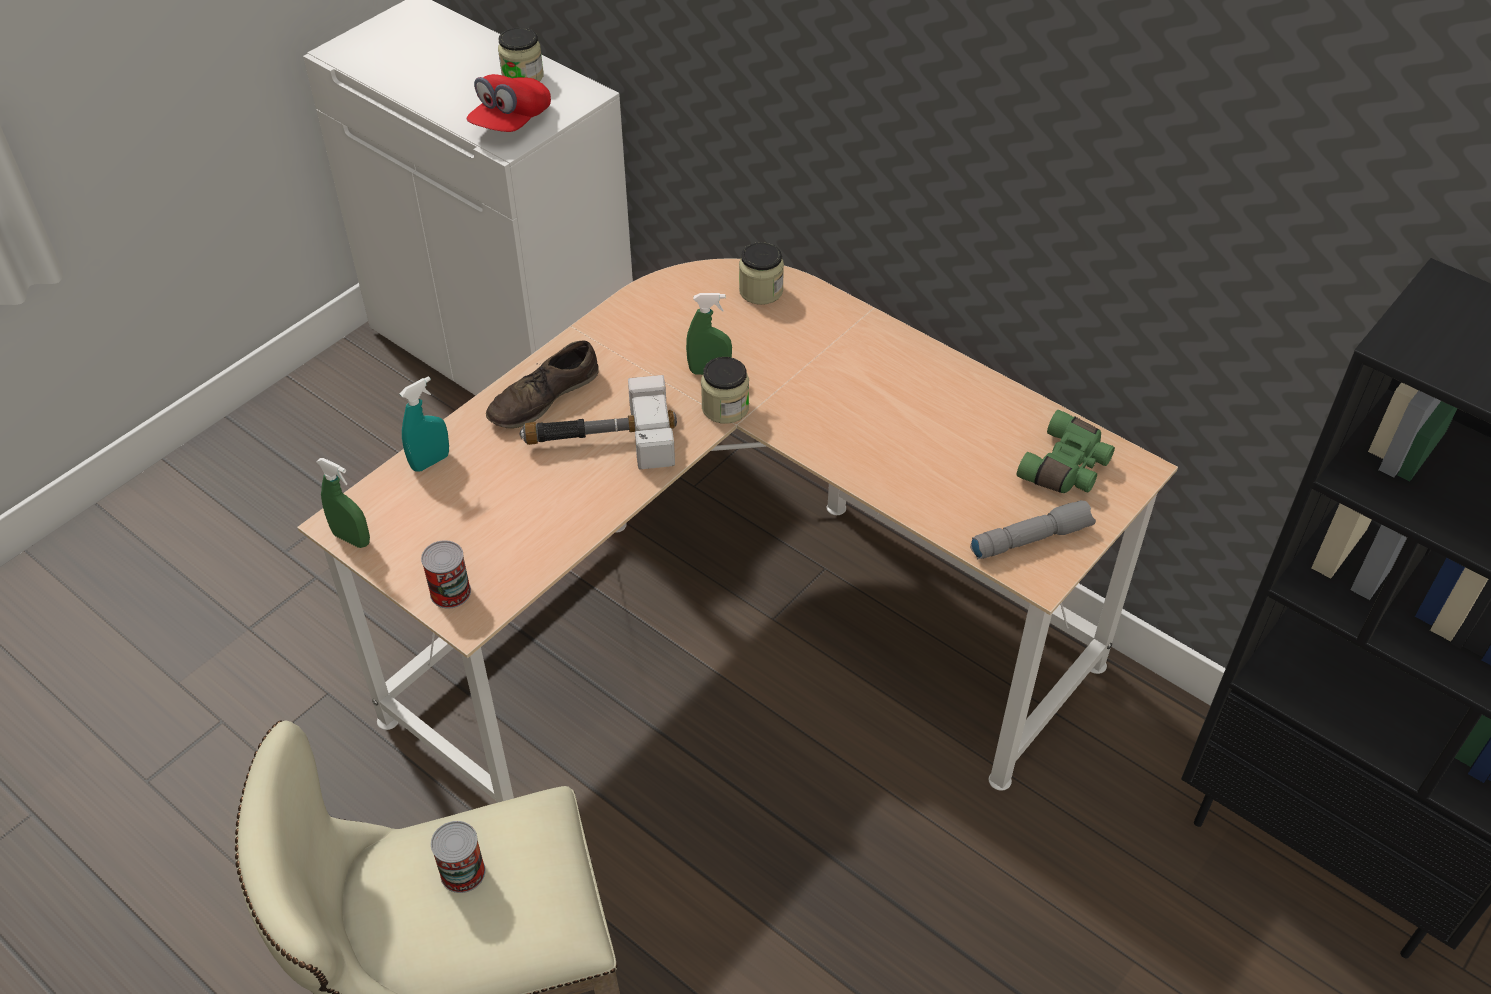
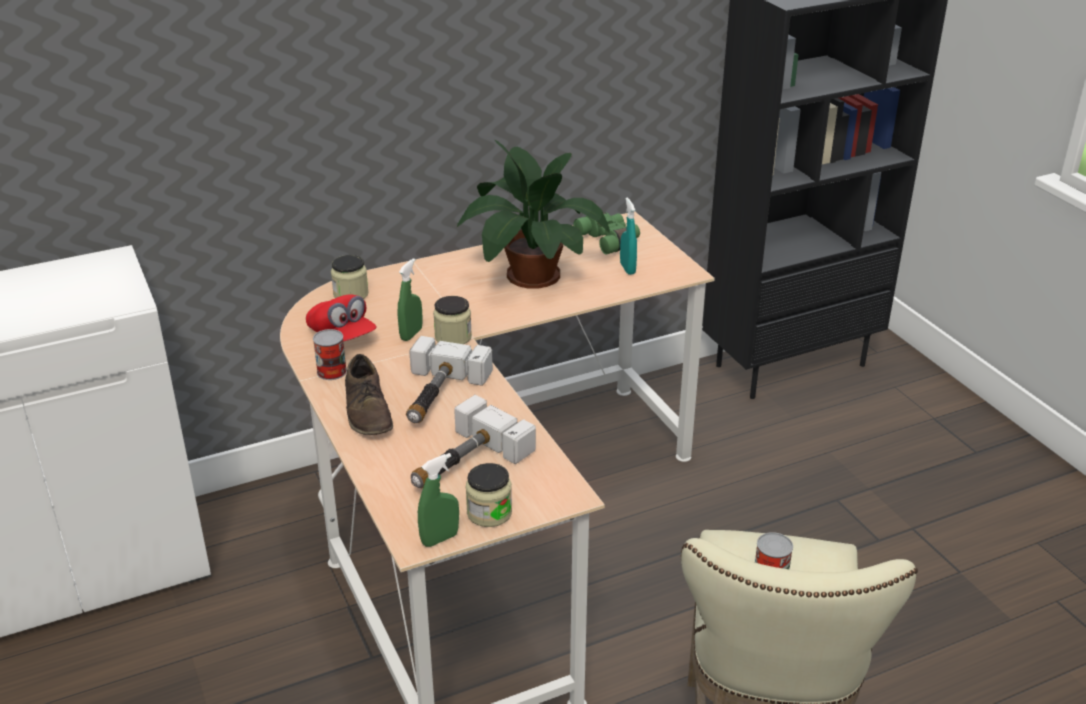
camera: 65 degrees left, 15 degrees down
turquoise spray bottle [399,376,449,472] -> turquoise spray bottle moved to [620,197,637,275]
can [421,540,471,608] -> can moved to [313,329,347,380]
red cap [466,74,551,132] -> red cap moved to [306,294,377,342]
jar [498,27,544,81] -> jar moved to [466,463,512,527]
grey flashlight [970,500,1096,559] -> none
none -> hammer [411,395,536,488]
none -> potted plant [457,140,610,289]

